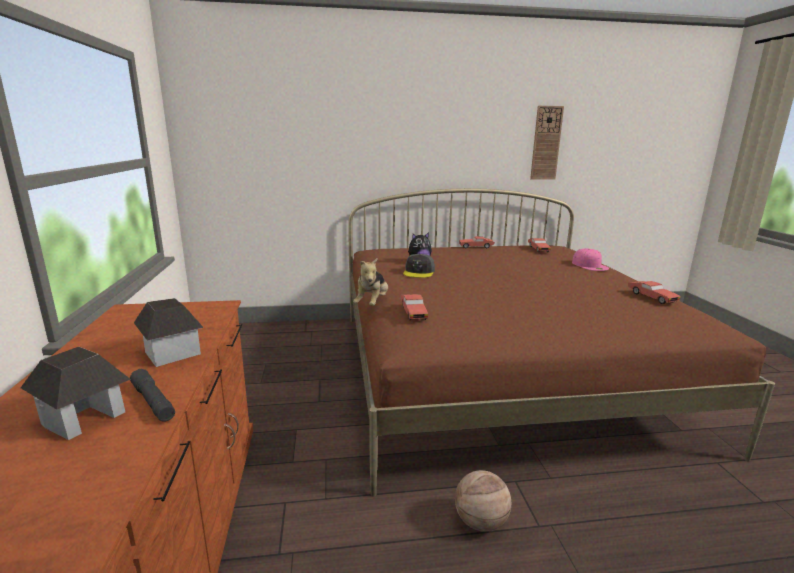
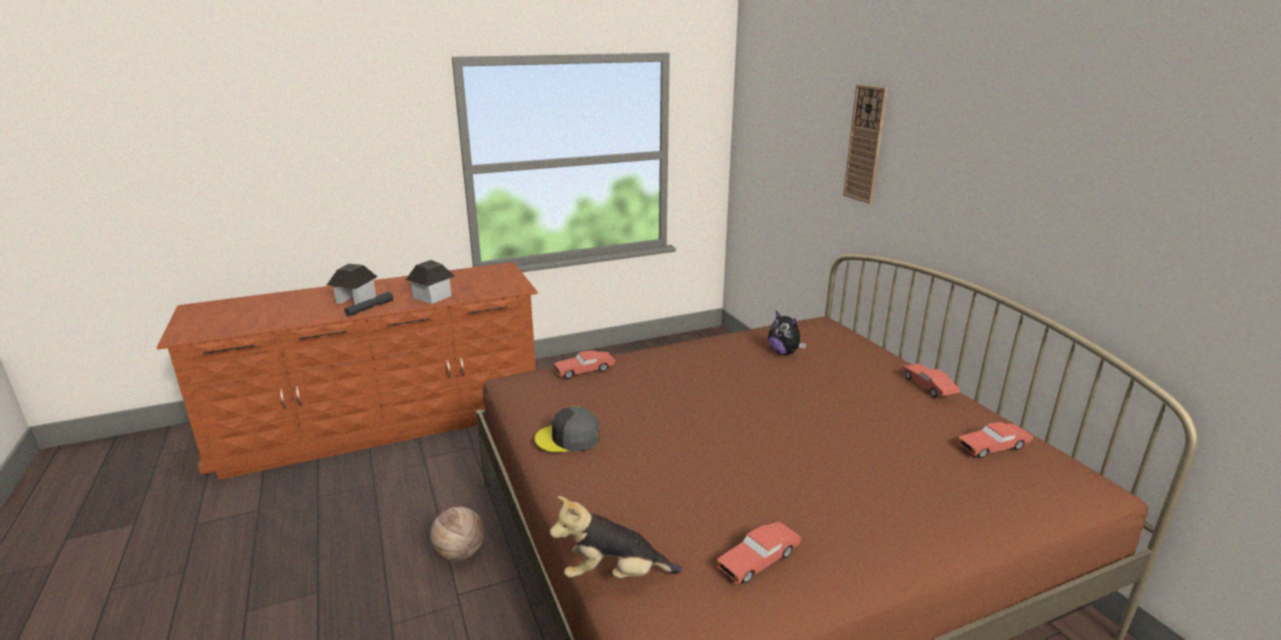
camera: 75 degrees right, 5 degrees up
plush toy [353,258,388,306] -> plush toy moved to [550,496,682,578]
grey cap [403,254,435,278] -> grey cap moved to [535,406,600,452]
wall clock [530,106,564,180] -> wall clock moved to [843,85,888,204]
pink cap [572,249,609,271] -> none

